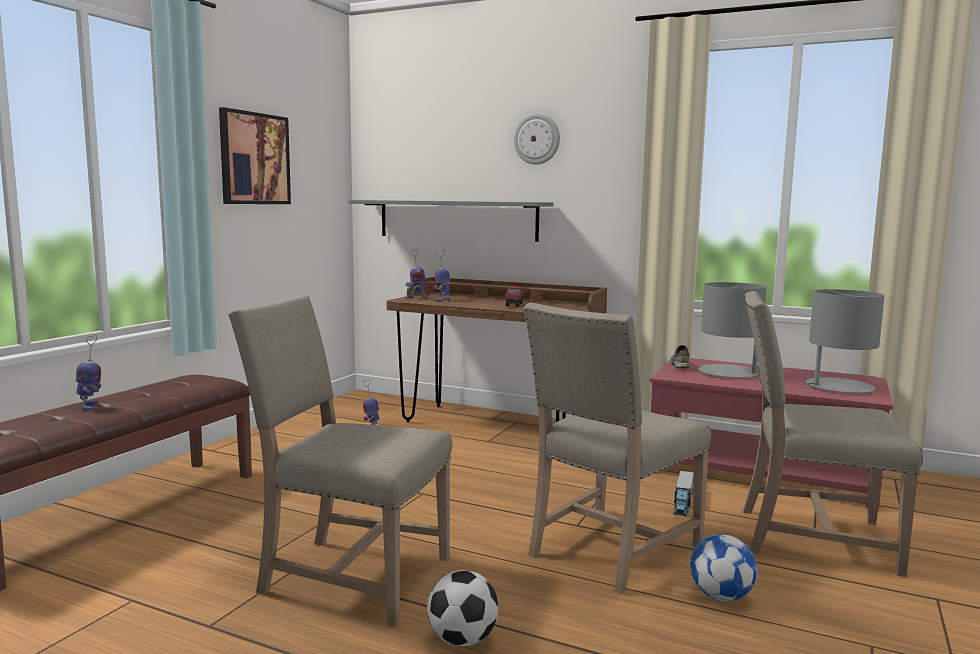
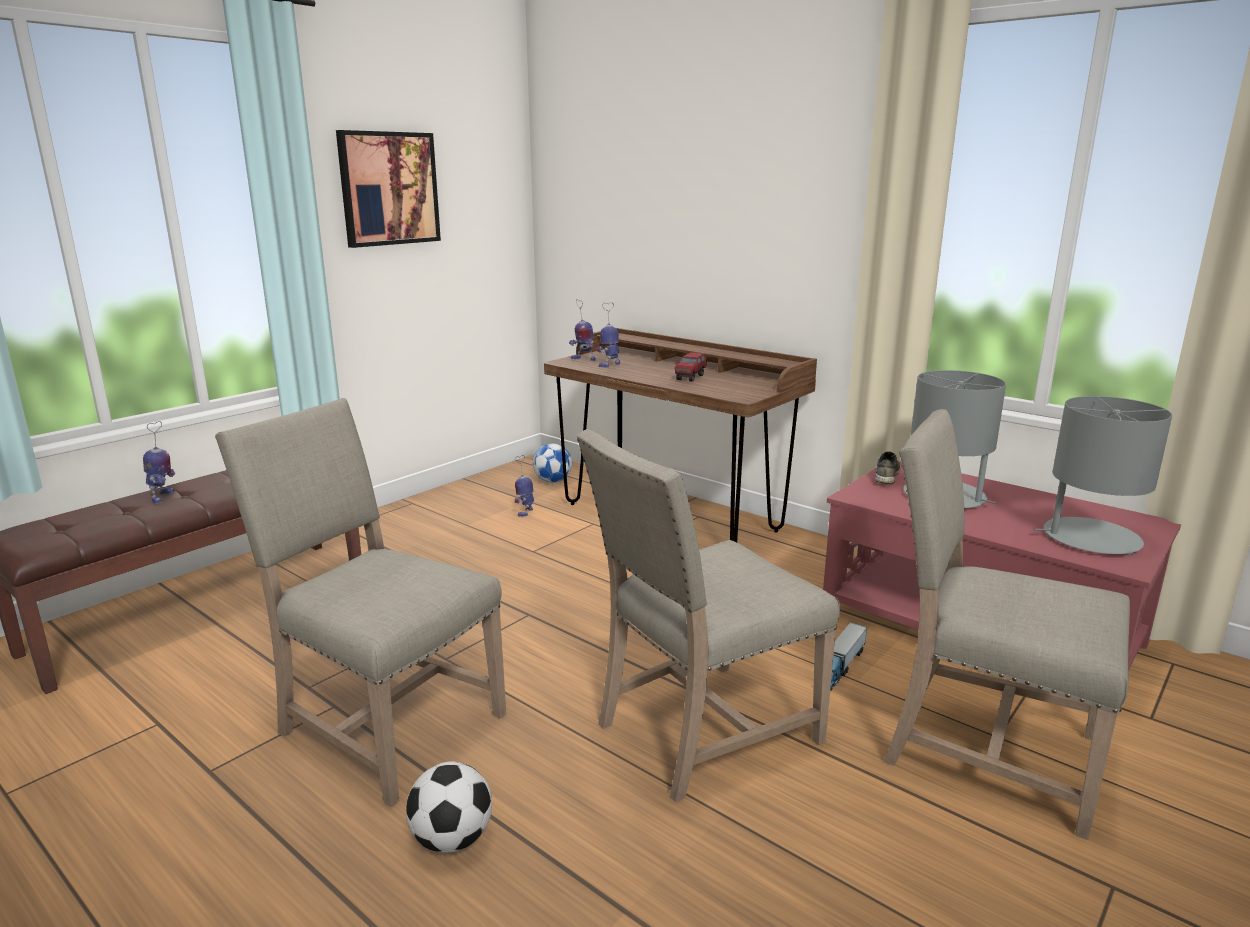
camera: 15 degrees right, 10 degrees up
grey shelf [348,200,553,242] -> none
wall clock [514,113,560,165] -> none
football [690,534,757,601] -> football moved to [533,443,572,483]

